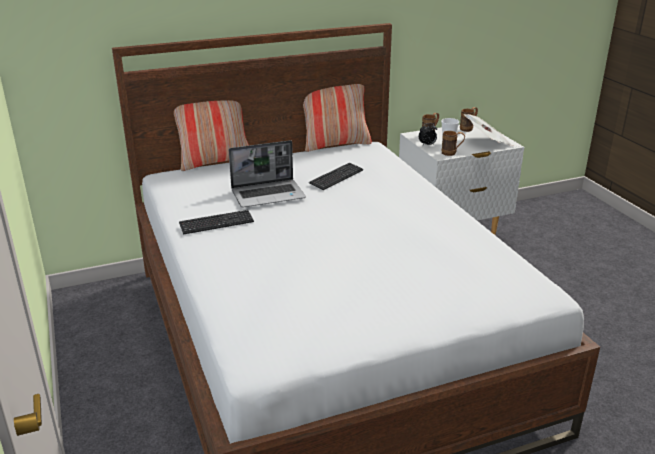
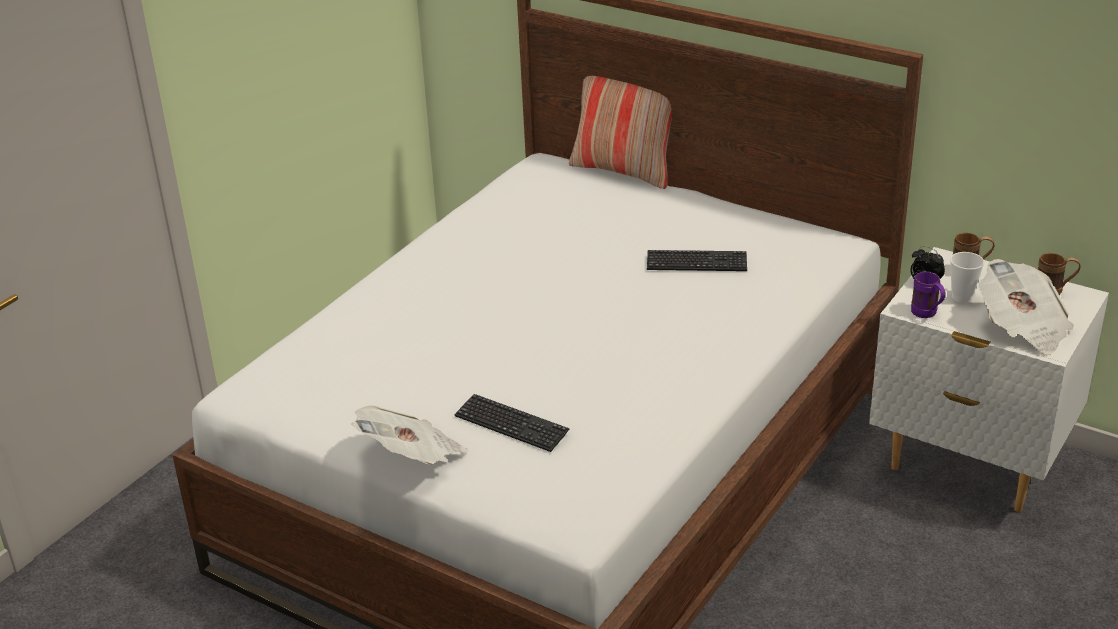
camera: 55 degrees right, 5 degrees up
keyboard [179,210,254,234] -> keyboard moved to [454,394,569,452]
laptop [229,140,306,207] -> none
pillow [303,84,372,152] -> none
brown mug [442,131,465,156] -> purple mug [911,272,946,318]
none -> newspaper [351,405,468,464]

